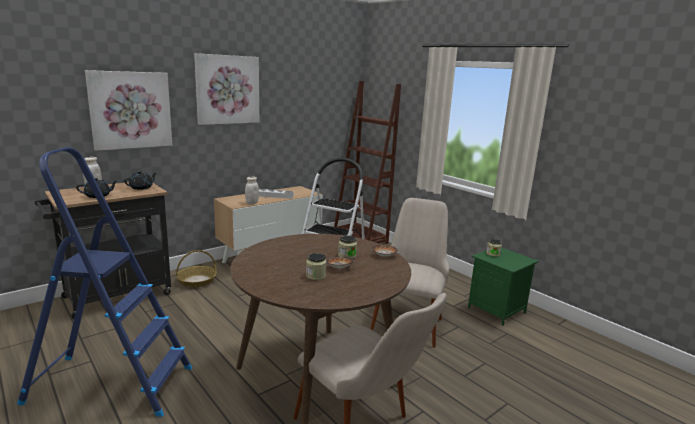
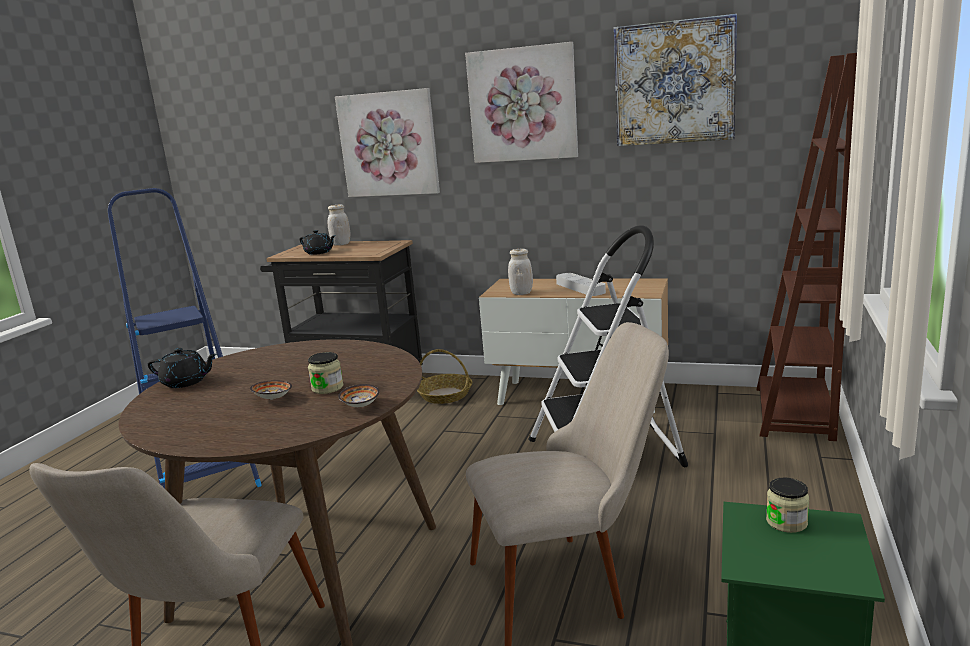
camera: 60 degrees right, 0 degrees up
black teapot [124,171,157,190] -> black teapot moved to [148,348,217,388]
jar [306,253,327,280] -> none
none -> picture [614,14,737,146]

